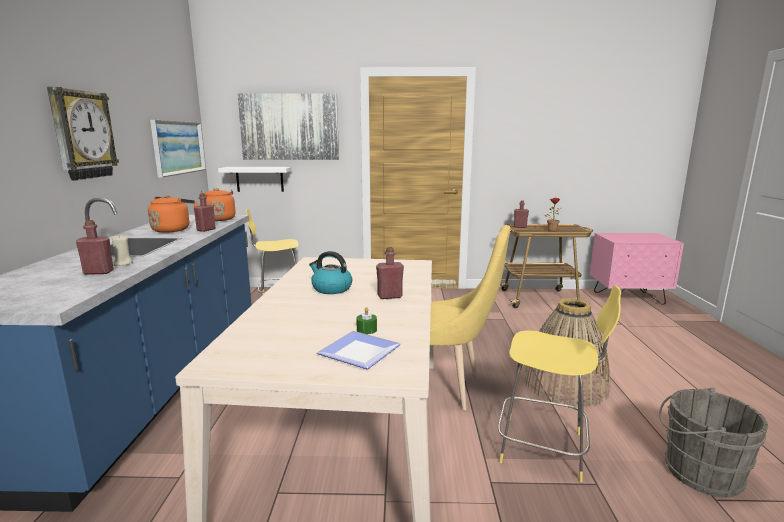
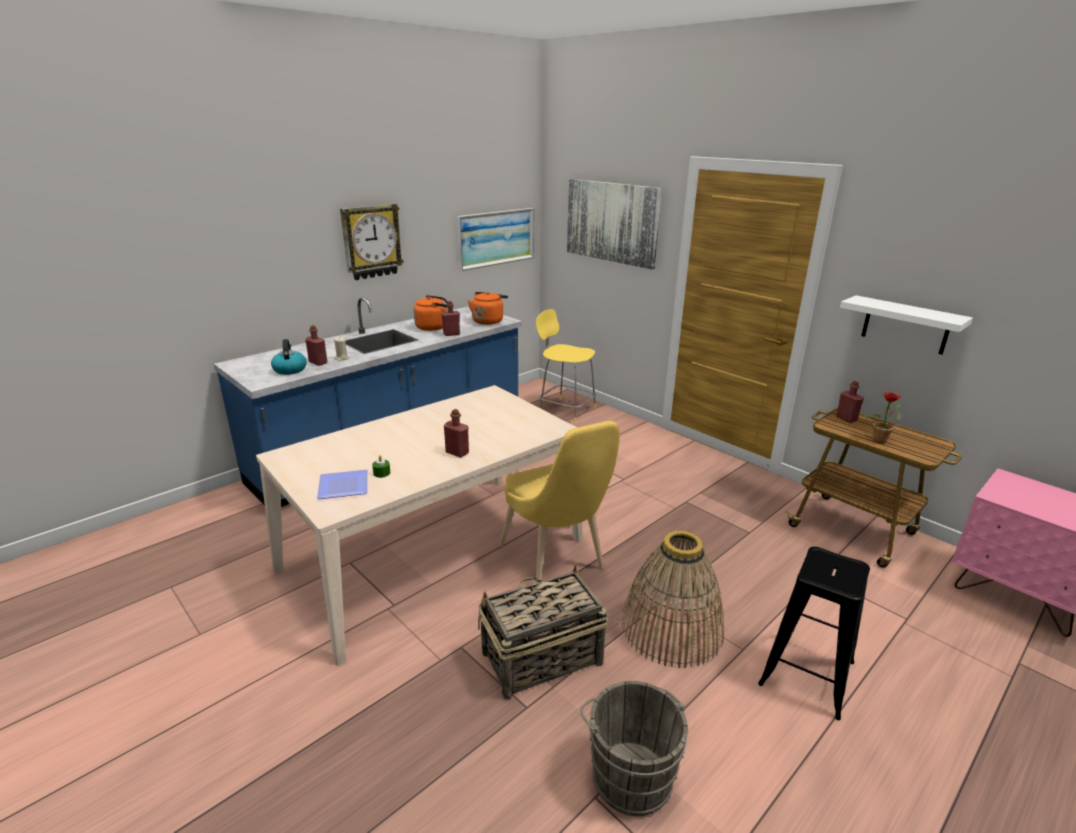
camera: 45 degrees right, 10 degrees up
white shelf [218,167,292,192] -> white shelf moved to [840,295,973,355]
kettle [309,251,352,294] -> kettle moved to [271,339,307,375]
yellow stool [498,285,621,482] -> basket [478,565,608,699]
none -> black stool [758,546,870,720]

